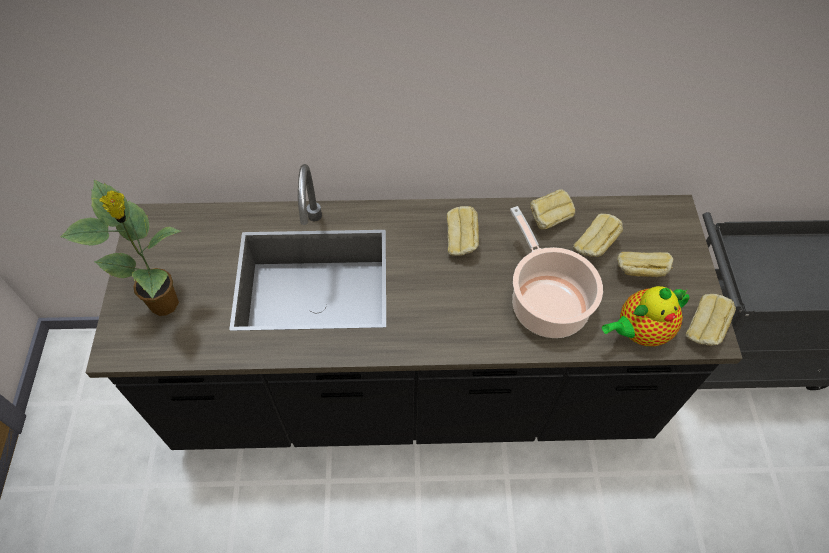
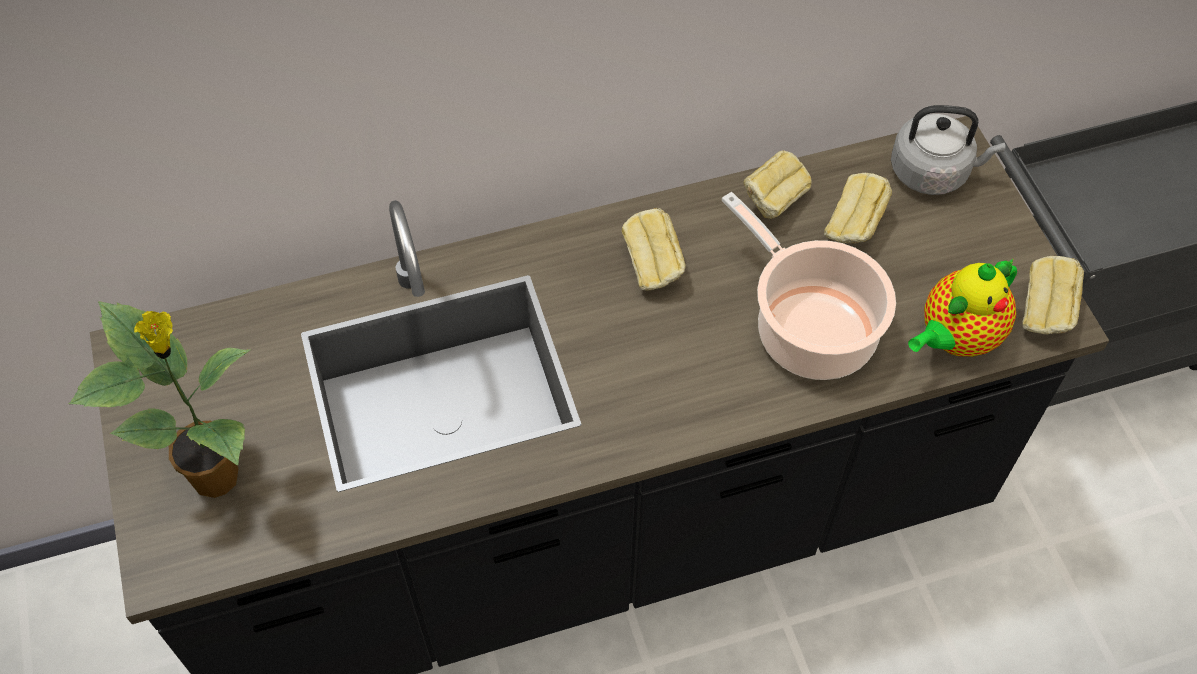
camera: 15 degrees left, 0 degrees up
bread [617,252,673,277] -> none
none -> grey kettle [891,105,1005,195]

